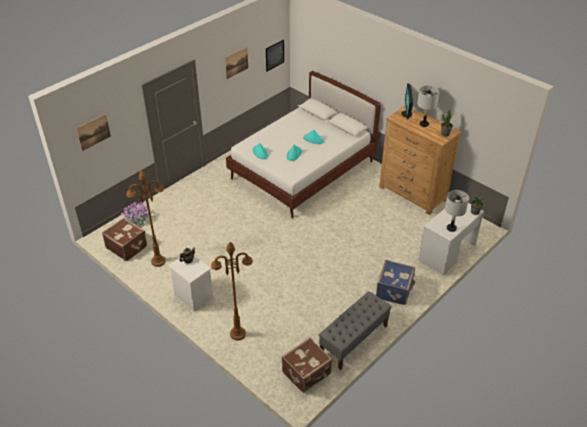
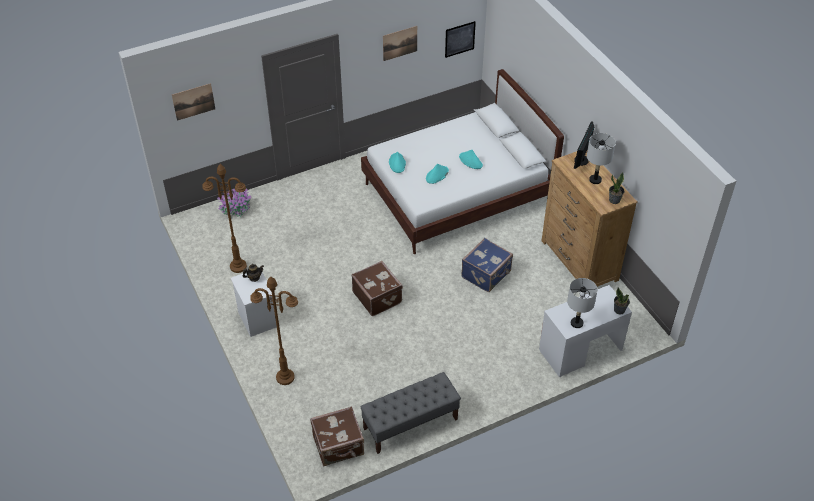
camera: 20 degrees right, 5 degrees up
brown suitcase [102,218,147,261] -> brown suitcase moved to [352,261,403,316]
blue suitcase [376,260,415,305] -> blue suitcase moved to [461,238,513,292]

